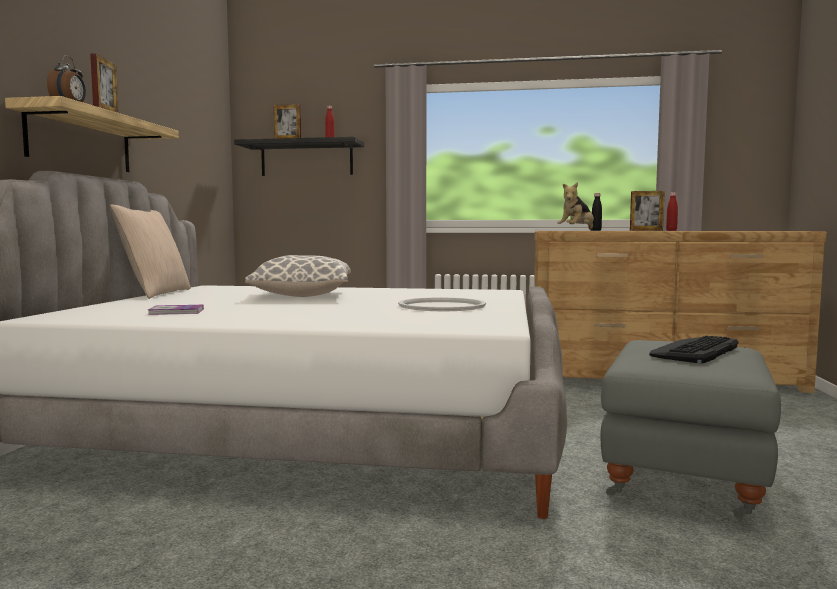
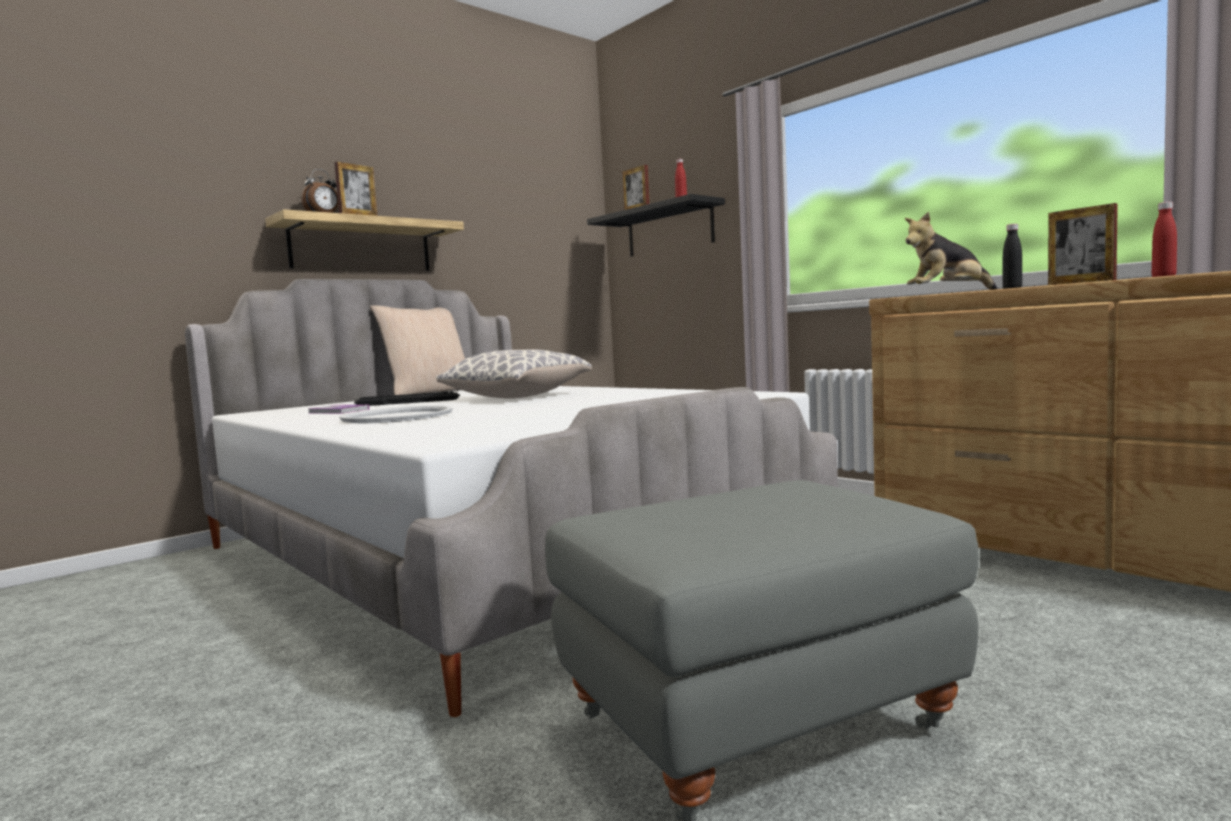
camera: 40 degrees right, 0 degrees up
white tray [398,297,486,311] -> white tray moved to [339,406,453,423]
keyboard [649,336,739,363] -> keyboard moved to [354,391,460,406]

